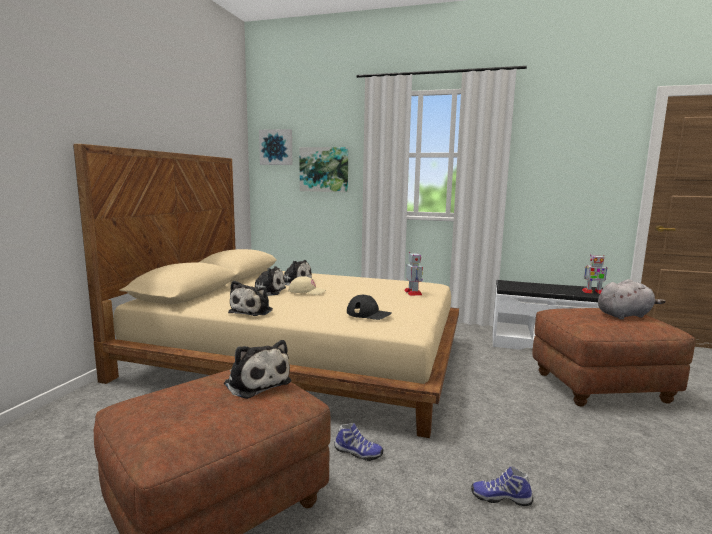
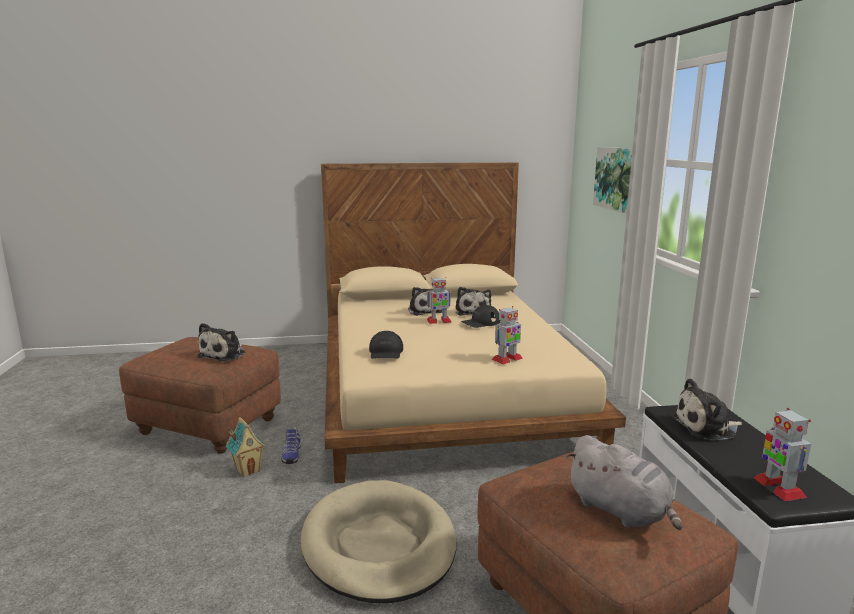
camera: 65 degrees right, 5 degrees up
plush toy [228,280,273,316] -> plush toy moved to [672,378,742,440]
picture [259,129,292,165] -> none
beige cap [288,276,326,295] -> toy robot [427,277,452,324]
shoe [471,466,533,506] -> none
none -> toy house [226,417,266,477]
none -> beige dog bed [301,480,456,604]
none -> black cap [461,305,501,328]

